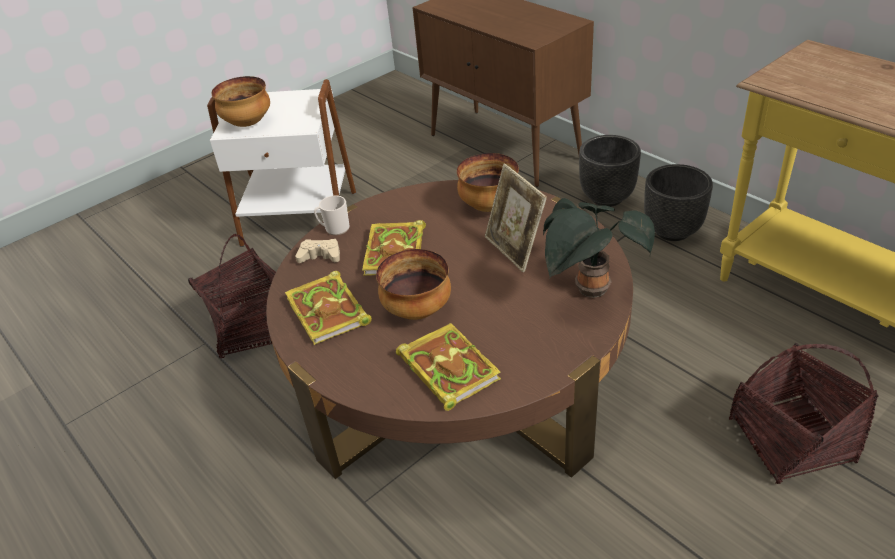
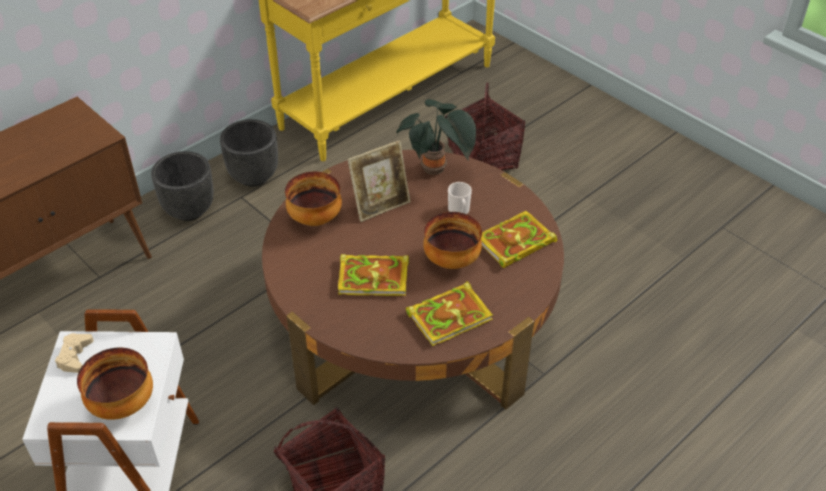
camera: 95 degrees left, 5 degrees up
beige game controller [295,239,340,263] -> beige game controller moved to [55,333,94,373]
mug [314,195,350,235] -> mug moved to [448,182,472,214]

